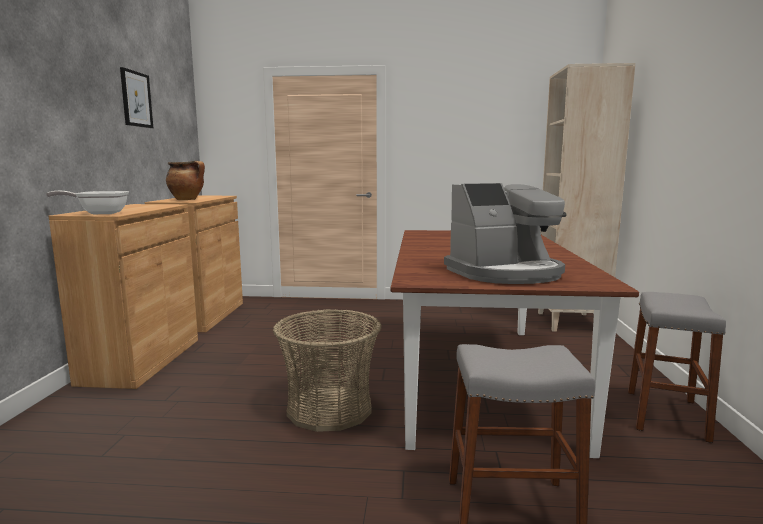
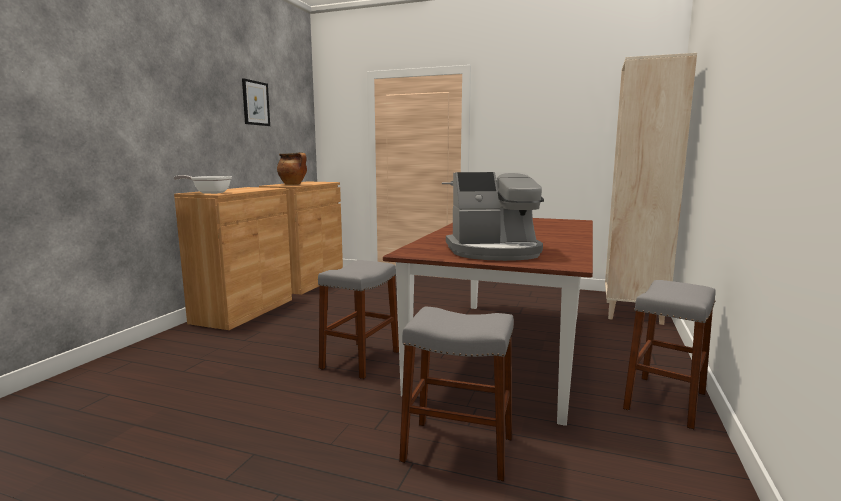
camera: 15 degrees right, 0 degrees up
basket [273,309,382,432] -> grey stool [318,260,399,379]

